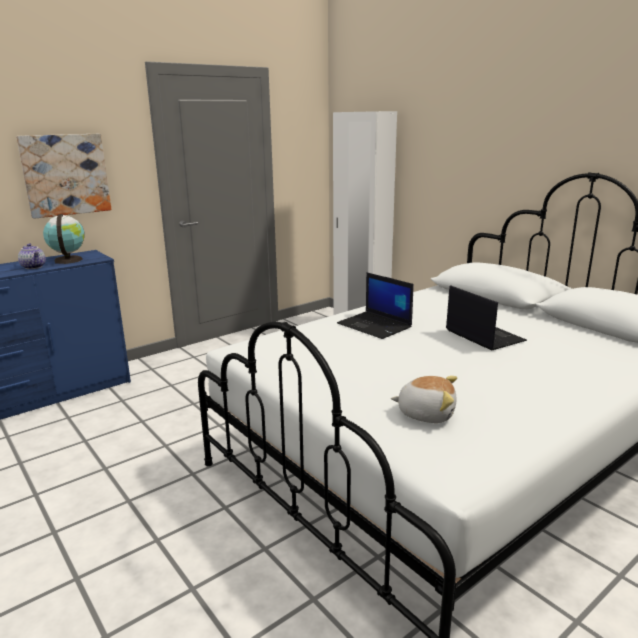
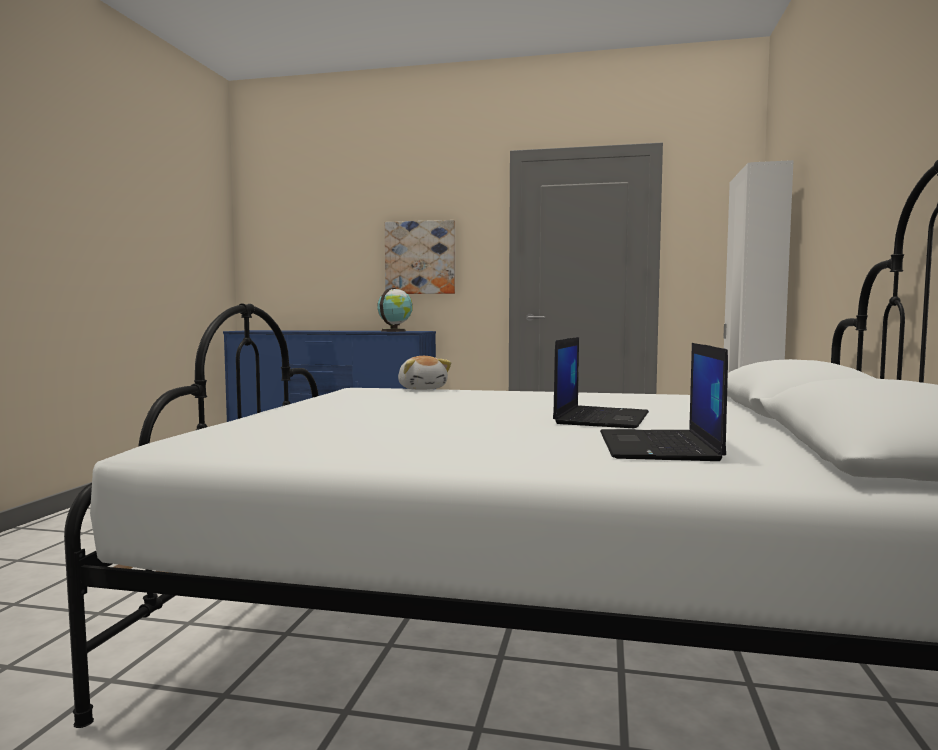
camera: 50 degrees right, 15 degrees down
teapot [18,244,46,269] -> none
laptop [337,272,414,339] -> laptop moved to [600,343,728,461]
plush toy [391,376,457,423] -> plush toy moved to [398,356,451,390]

